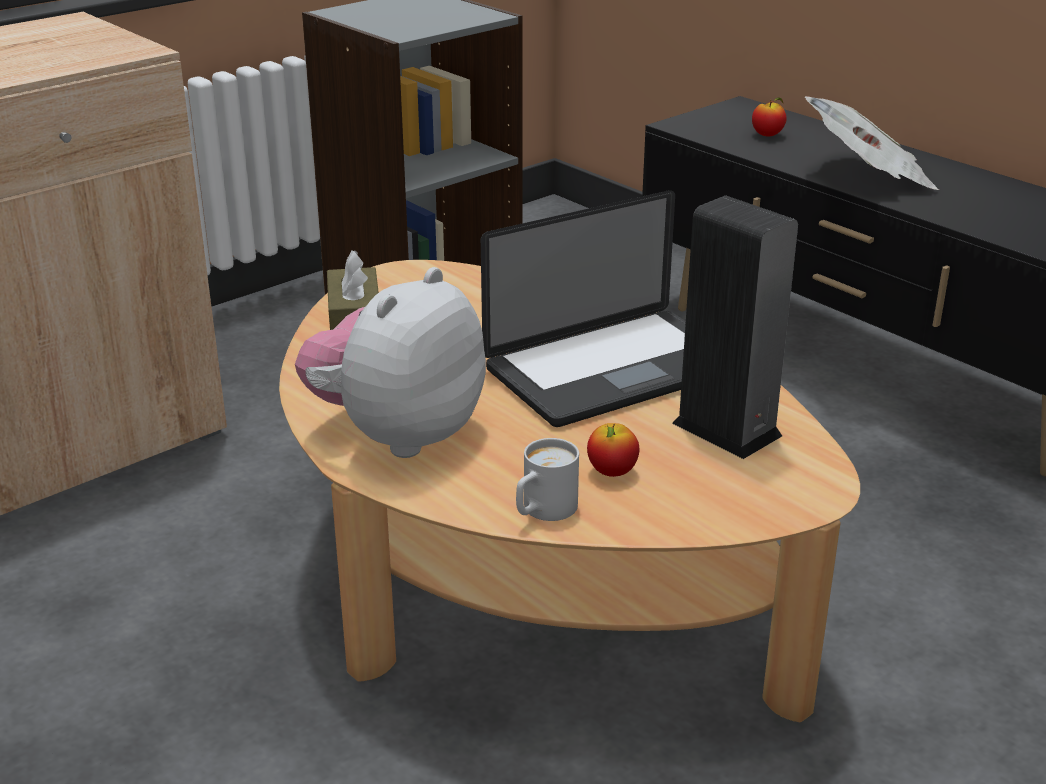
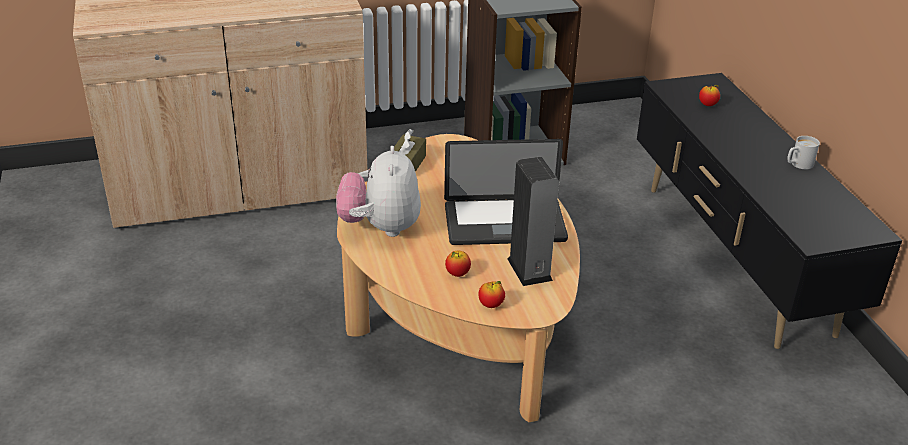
camera: 25 degrees right, 5 degrees up
plush toy [295,267,486,458] -> plush toy turned 60 degrees counterclockwise [336,146,421,237]
white mug [516,438,579,521] -> white mug moved to [787,136,820,169]
newspaper [805,96,940,190] -> none
none -> apple [478,281,505,308]

